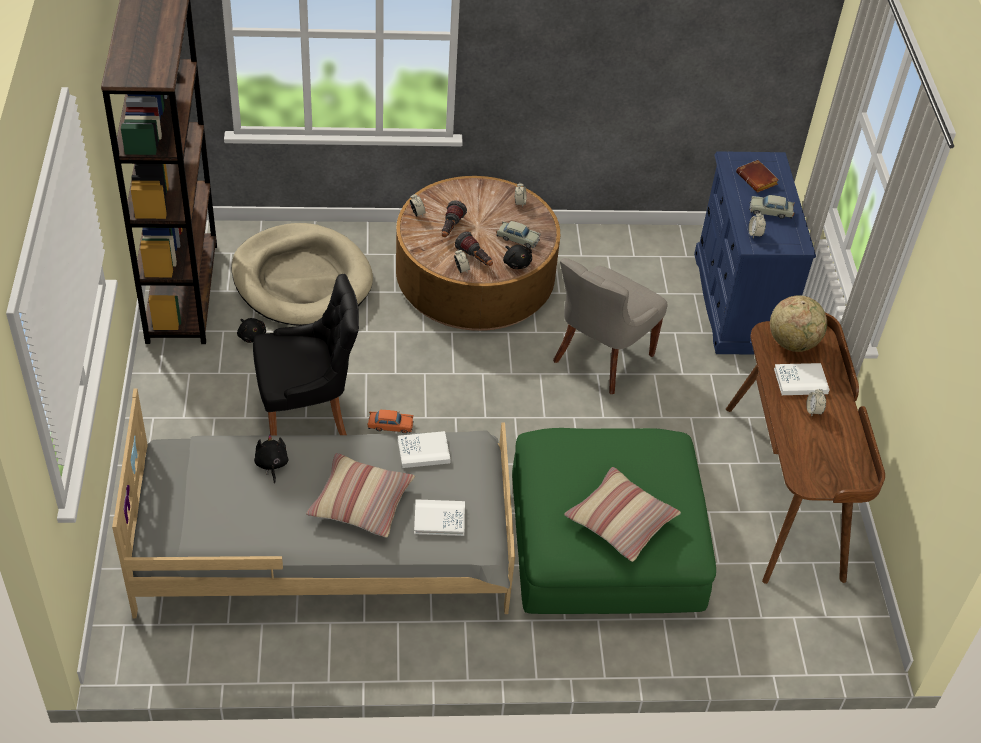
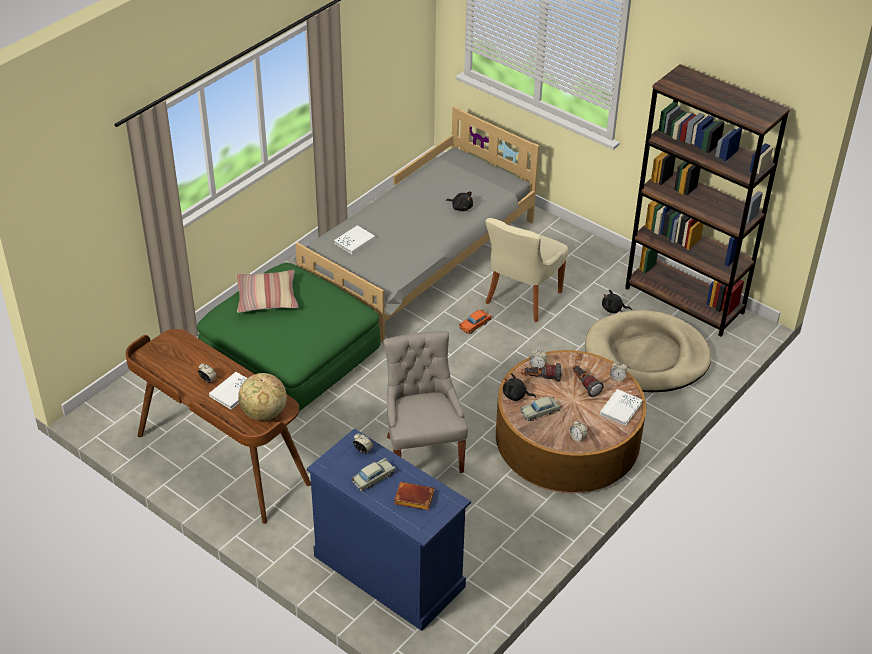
camera: 135 degrees right, 5 degrees down
black chair [253,274,359,436] -> beige chair [485,218,568,322]
pillow [306,453,415,538] -> none
white book [398,431,451,468] -> white book moved to [600,389,643,426]

